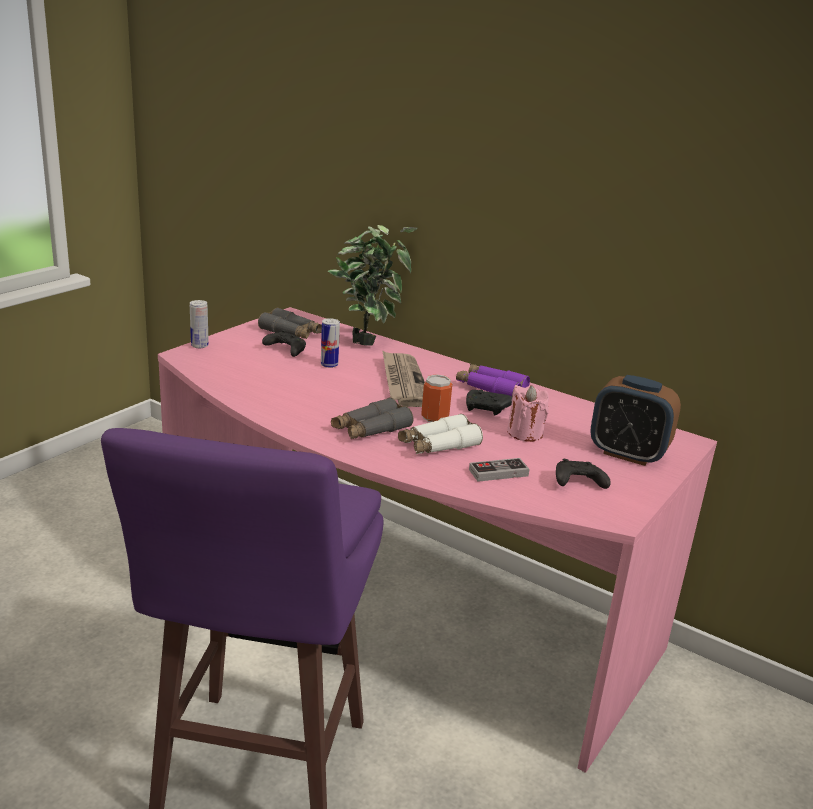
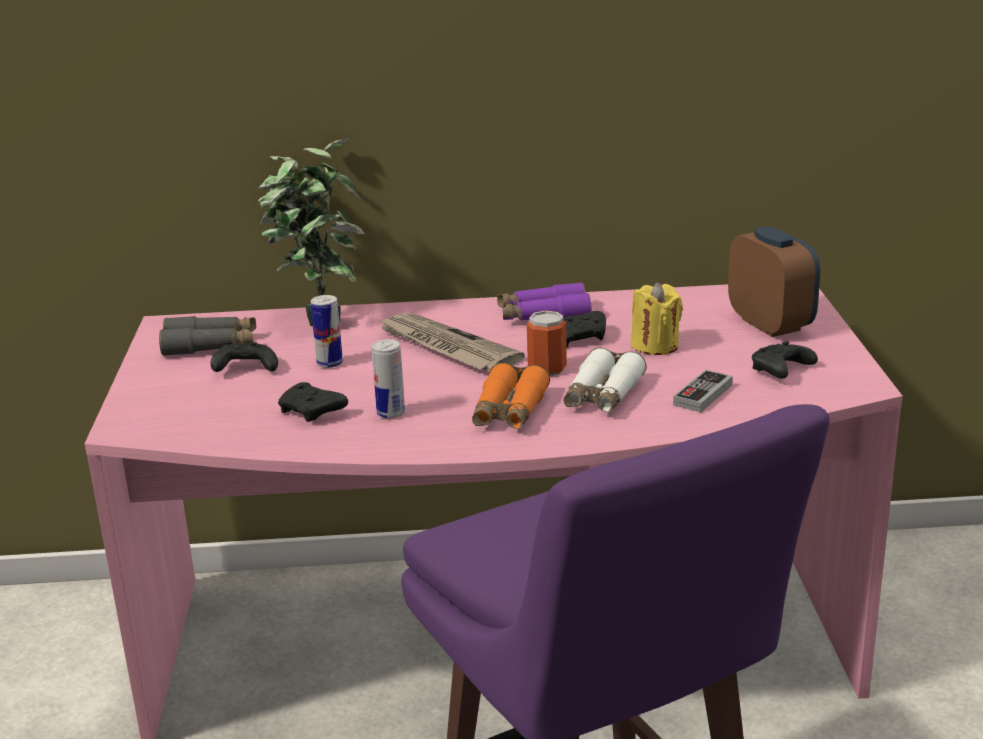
camera: 35 degrees left, 0 degrees up
can [190,300,209,348] -> can moved to [372,339,405,418]
grey binoculars [331,397,413,439] -> orange binoculars [472,363,550,429]
pink candle [507,385,549,442] -> yellow candle [631,282,683,355]
alarm clock [590,375,681,466] -> alarm clock turned 105 degrees counterclockwise [728,226,820,337]
none -> black game controller [278,382,348,422]

